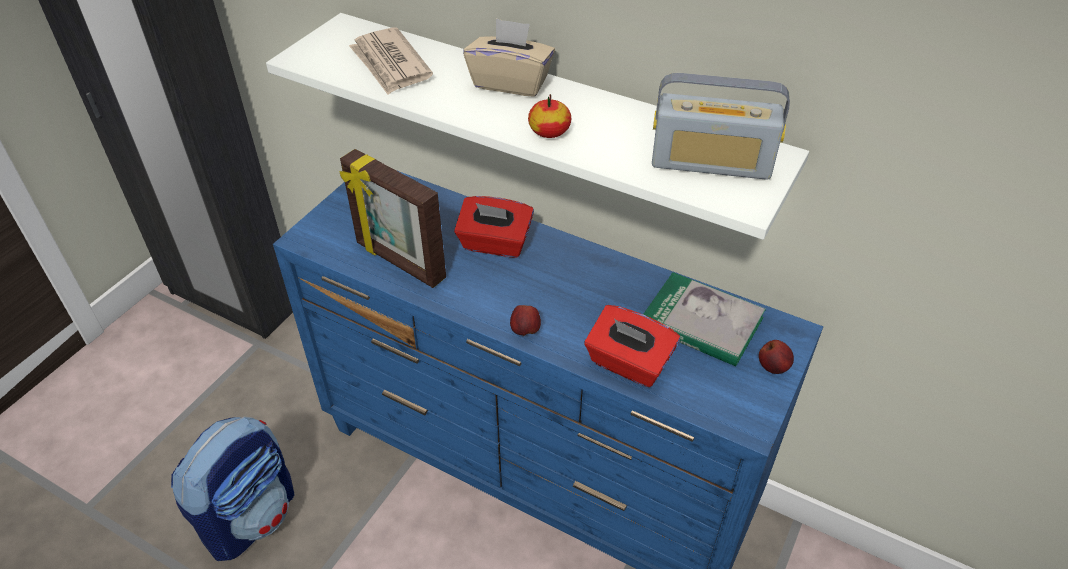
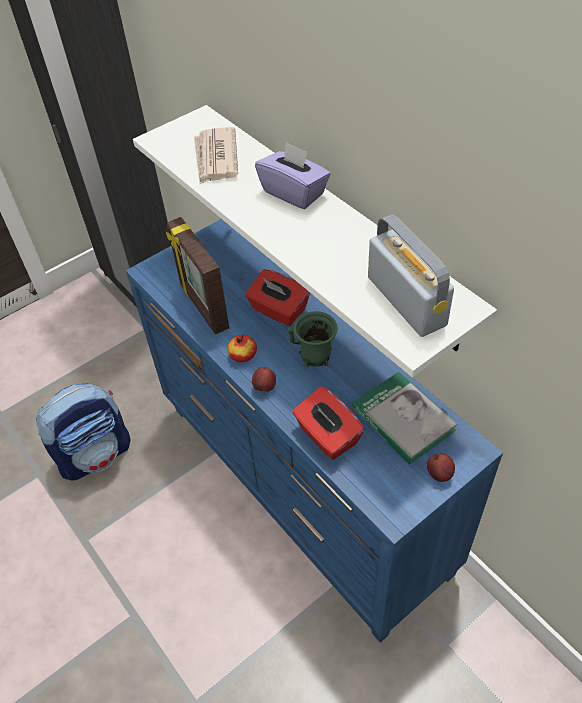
camera: 25 degrees right, 5 degrees up
beige tissue box [463,18,555,97] -> purple tissue box [255,142,331,209]
apple [528,94,571,138] -> apple moved to [227,335,257,362]
radio [652,73,790,180] -> radio turned 150 degrees counterclockwise [368,214,454,337]
none -> green mug [287,311,338,367]

